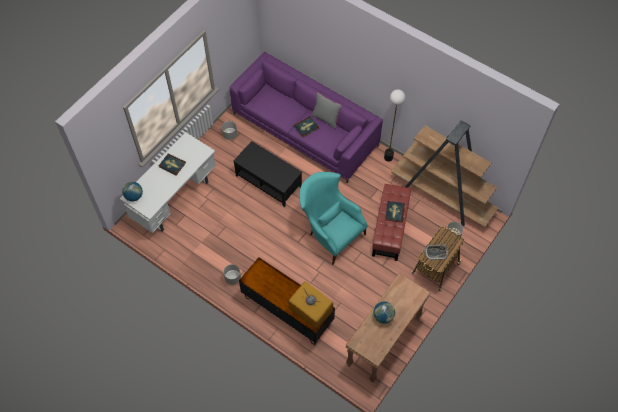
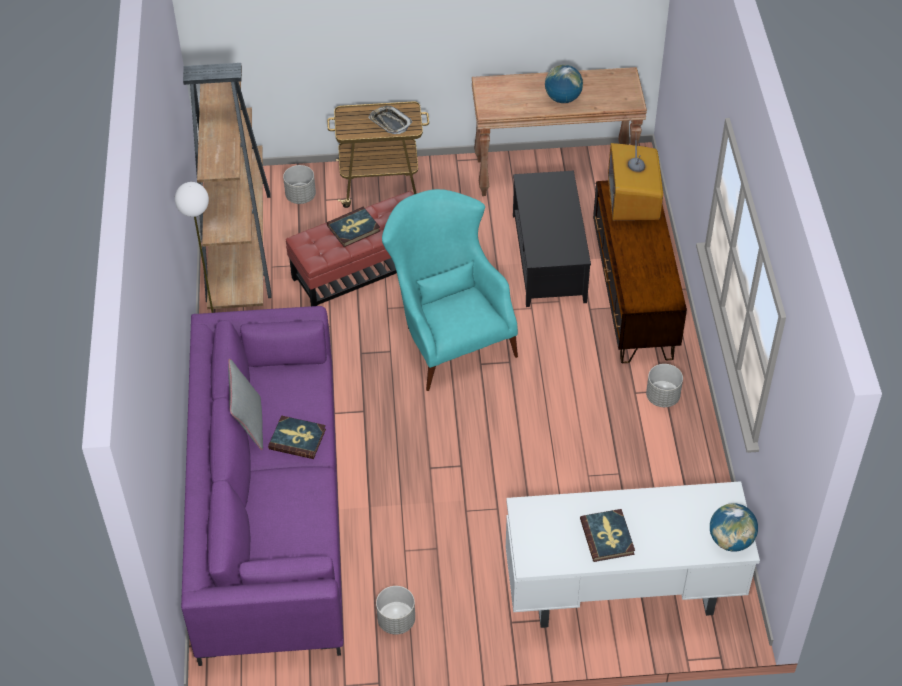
camera: 130 degrees left, 10 degrees down
black coffee table [233,141,302,207] -> black coffee table moved to [513,171,591,307]
turquoise armchair [300,172,367,265] -> turquoise armchair turned 150 degrees clockwise [382,189,518,391]

